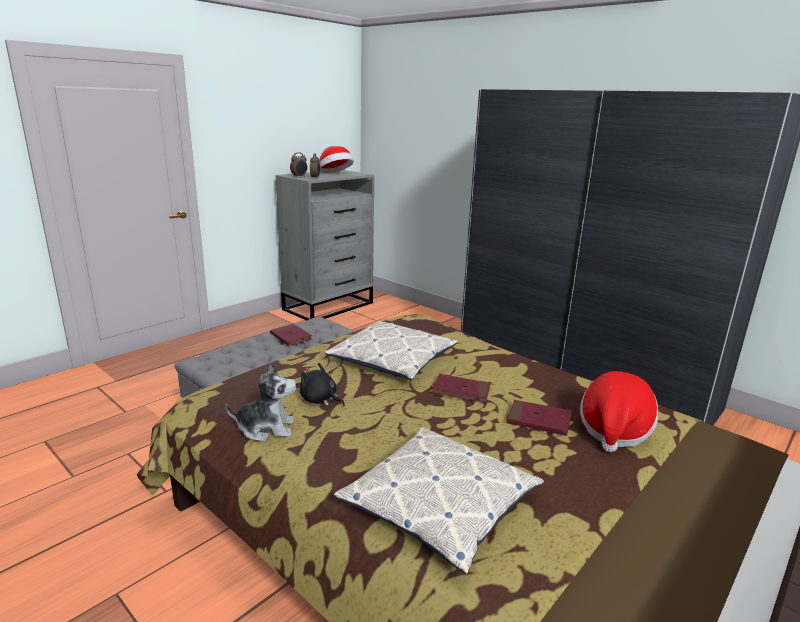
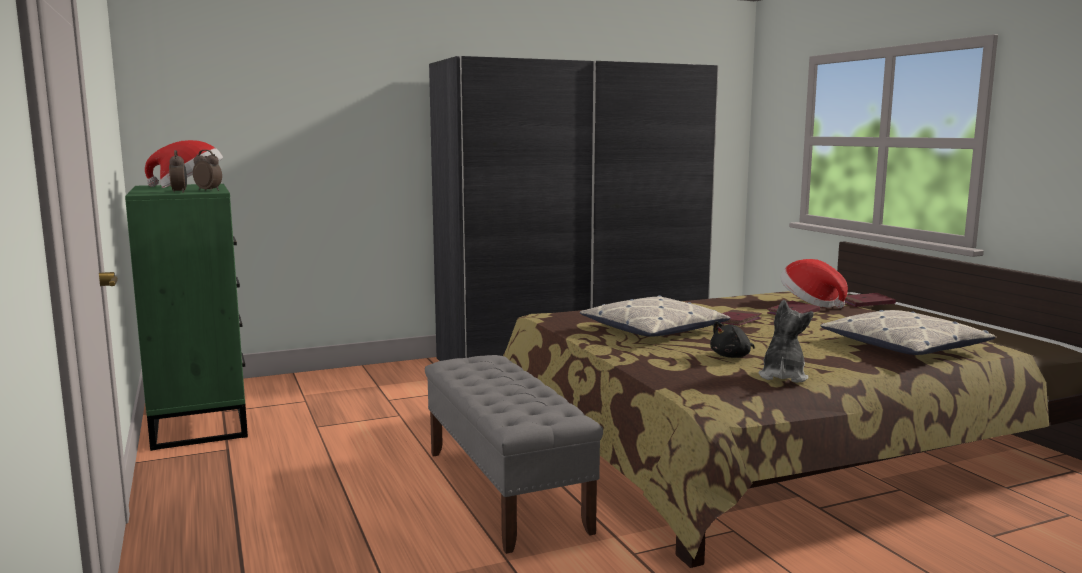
camera: 65 degrees left, 10 degrees down
red book [270,324,312,346] -> red book moved to [844,293,896,307]
grey dresser [275,170,374,320] -> green dresser [125,184,248,451]

